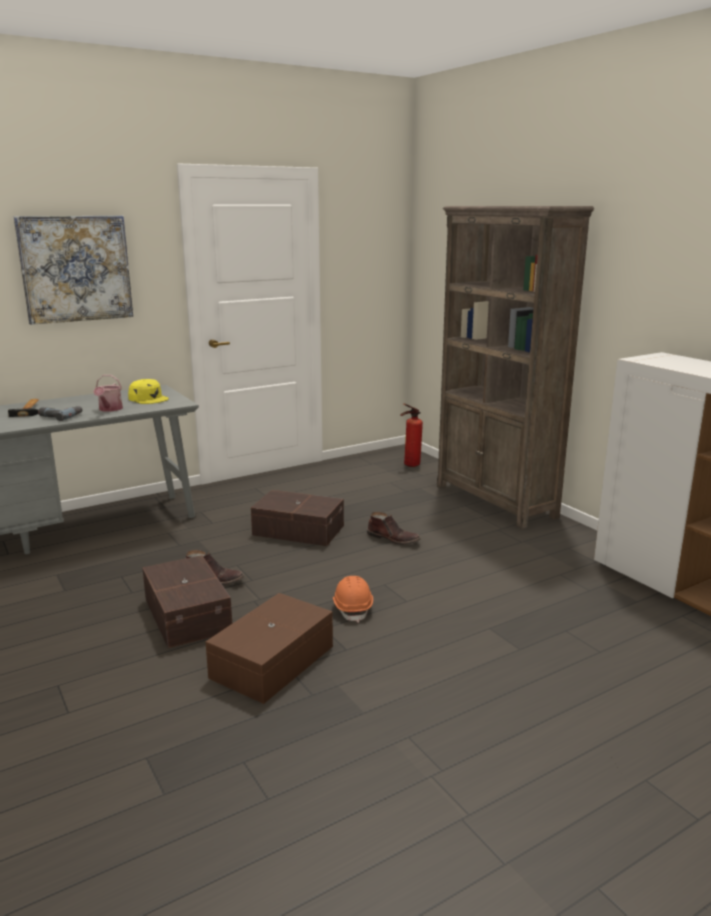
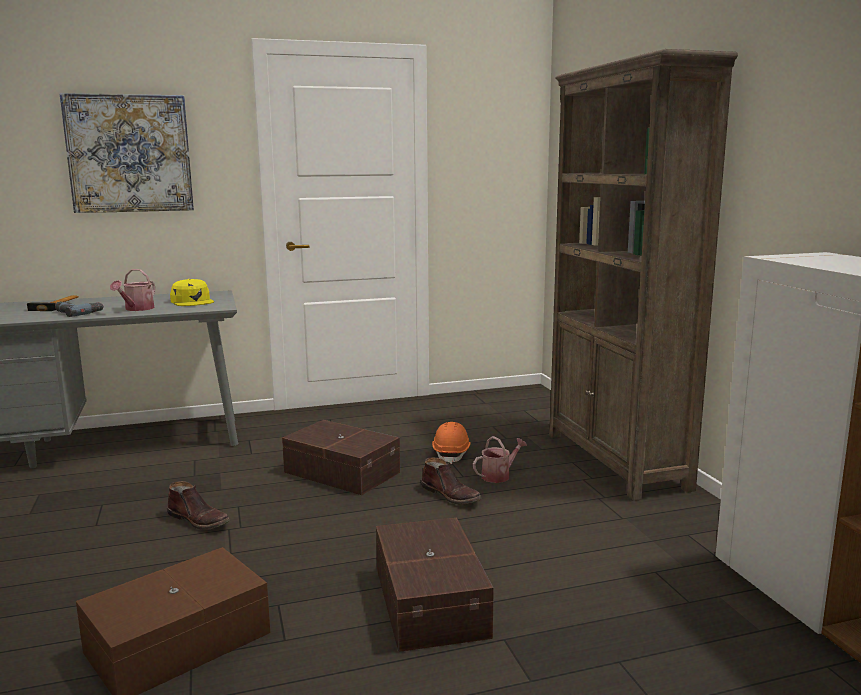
camera: 15 degrees right, 5 degrees down
brown storage box [142,555,232,648] -> brown storage box moved to [376,518,494,652]
orange hard hat [333,576,373,623] -> orange hard hat moved to [432,422,471,464]
fire extinguisher [400,403,423,467] -> none
none -> watering can [473,436,527,483]

